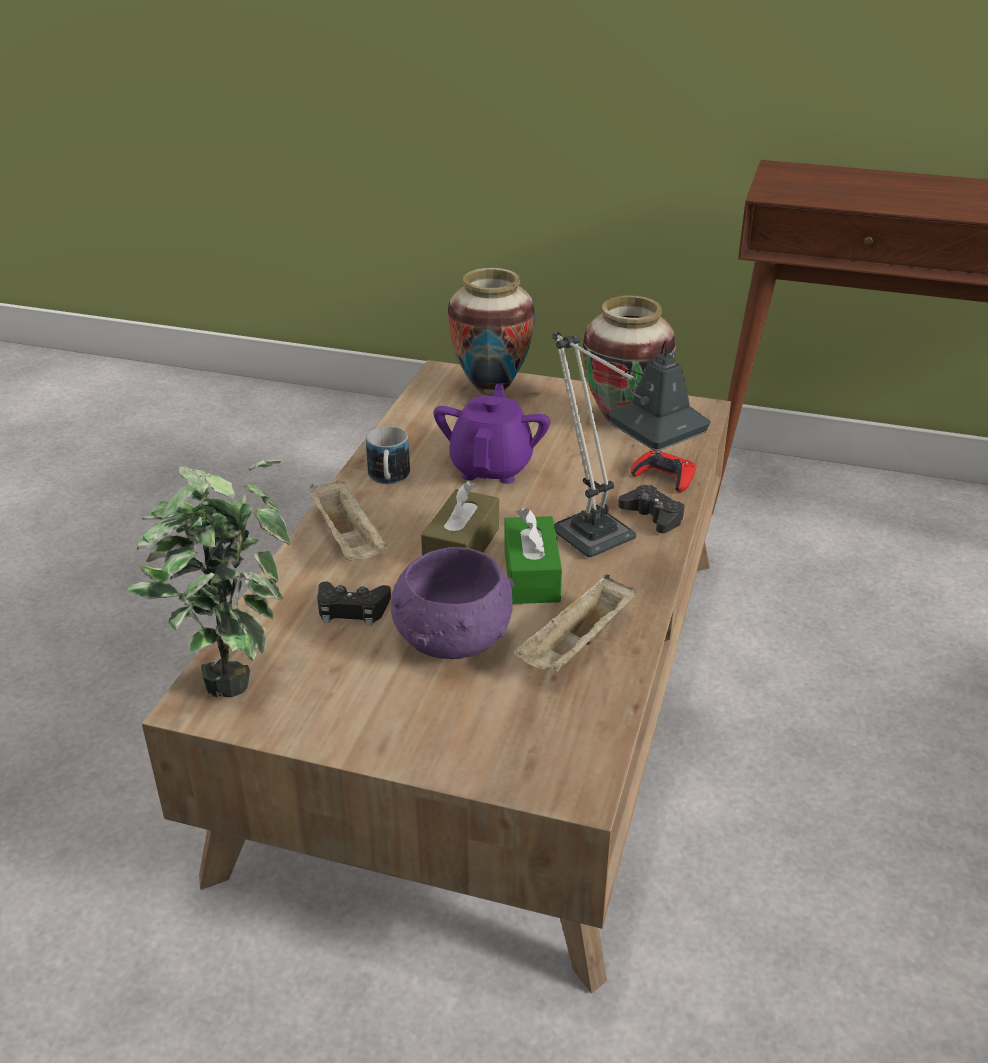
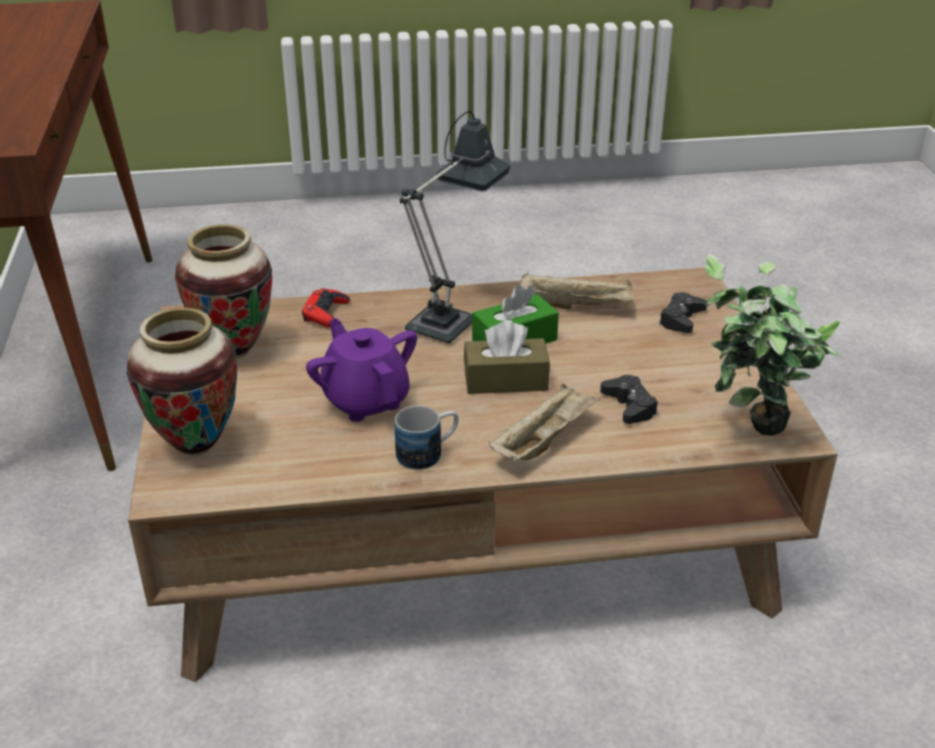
camera: 115 degrees left, 0 degrees up
purple bowl [391,547,514,659] -> none
purple teapot [433,384,550,484] -> purple teapot turned 75 degrees clockwise [306,318,417,422]
black game controller [618,485,684,533] -> black game controller moved to [659,292,707,333]

